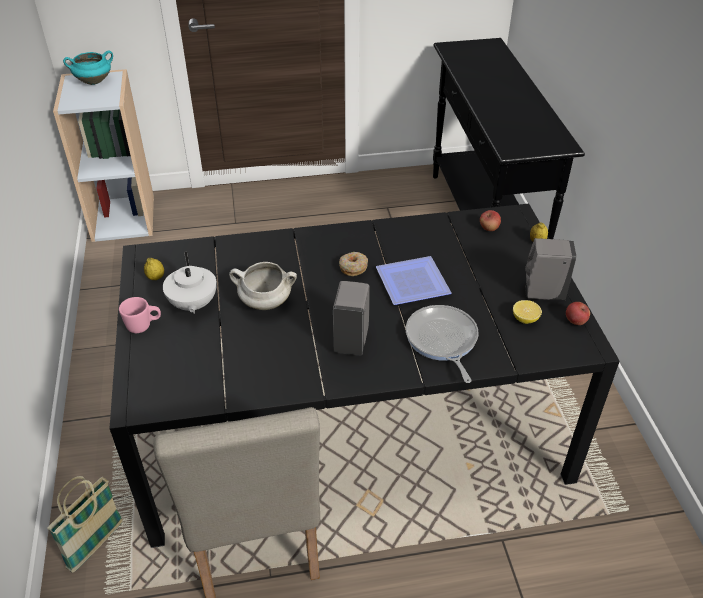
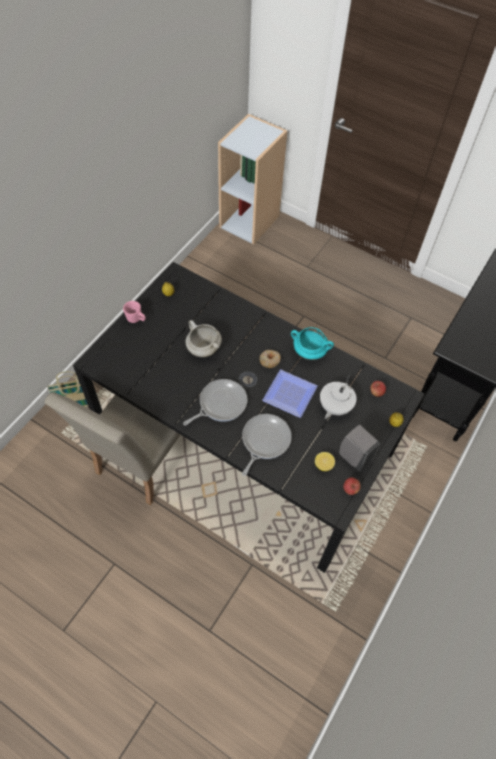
camera: 40 degrees right, 15 degrees up
turquoise cooking pot [63,50,113,85] -> turquoise cooking pot moved to [291,327,334,360]
white teapot [163,251,217,314] -> white teapot moved to [320,375,357,419]
grey soap dispenser [333,281,370,356] -> frying pan [183,379,247,425]

